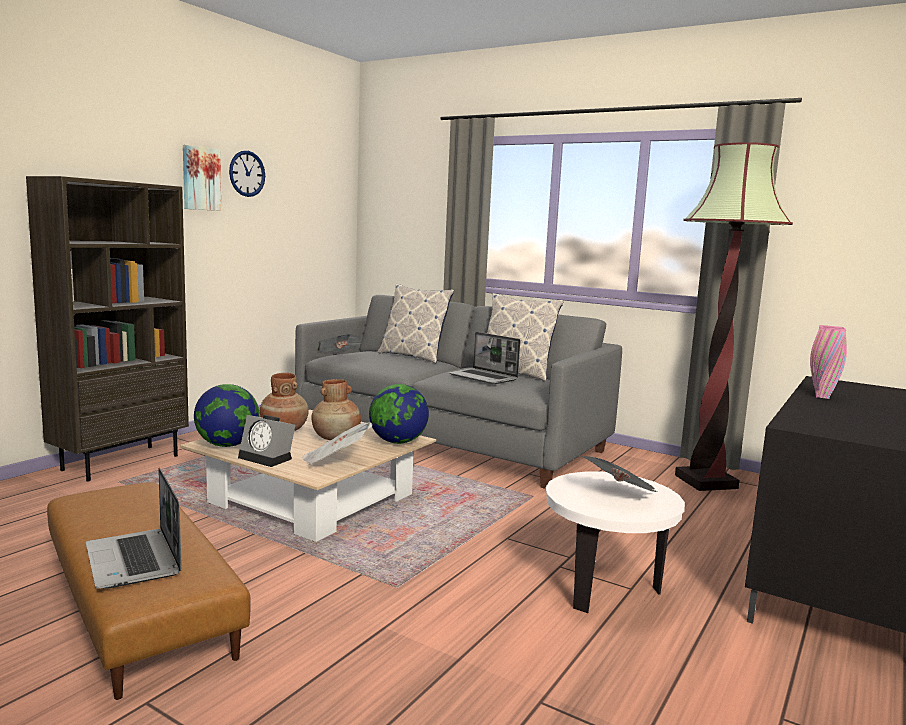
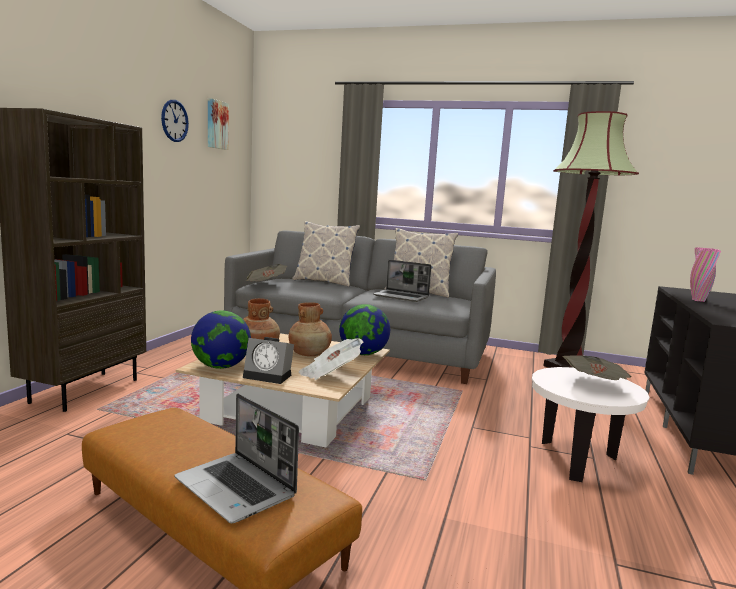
camera: 15 degrees left, 0 degrees up
picture [183,145,221,211] -> picture moved to [208,98,229,150]

